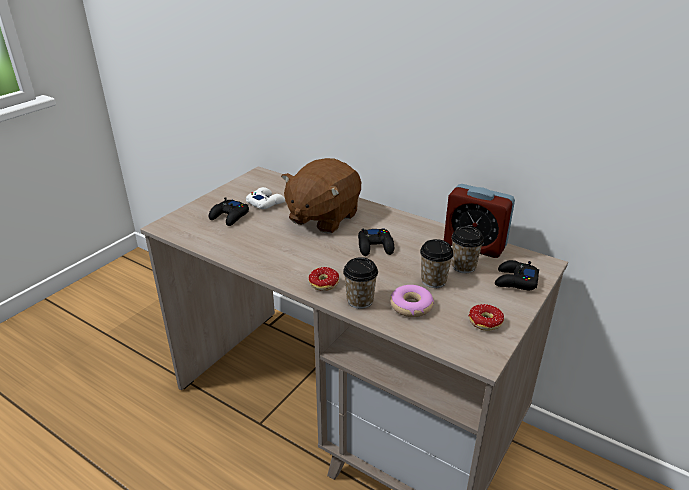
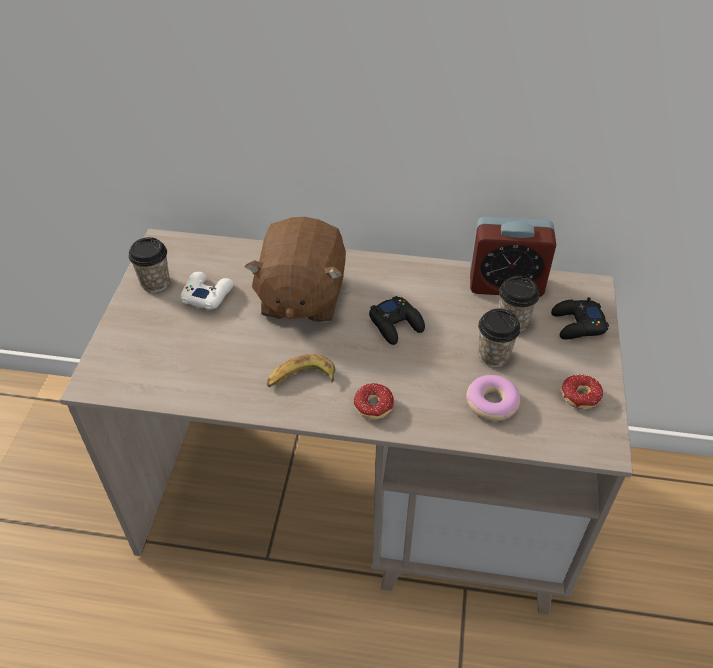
camera: 25 degrees left, 15 degrees up
black game controller [209,197,249,226] -> none
cup [343,257,378,309] -> cup moved to [128,237,170,292]
none -> banana [267,354,335,387]

